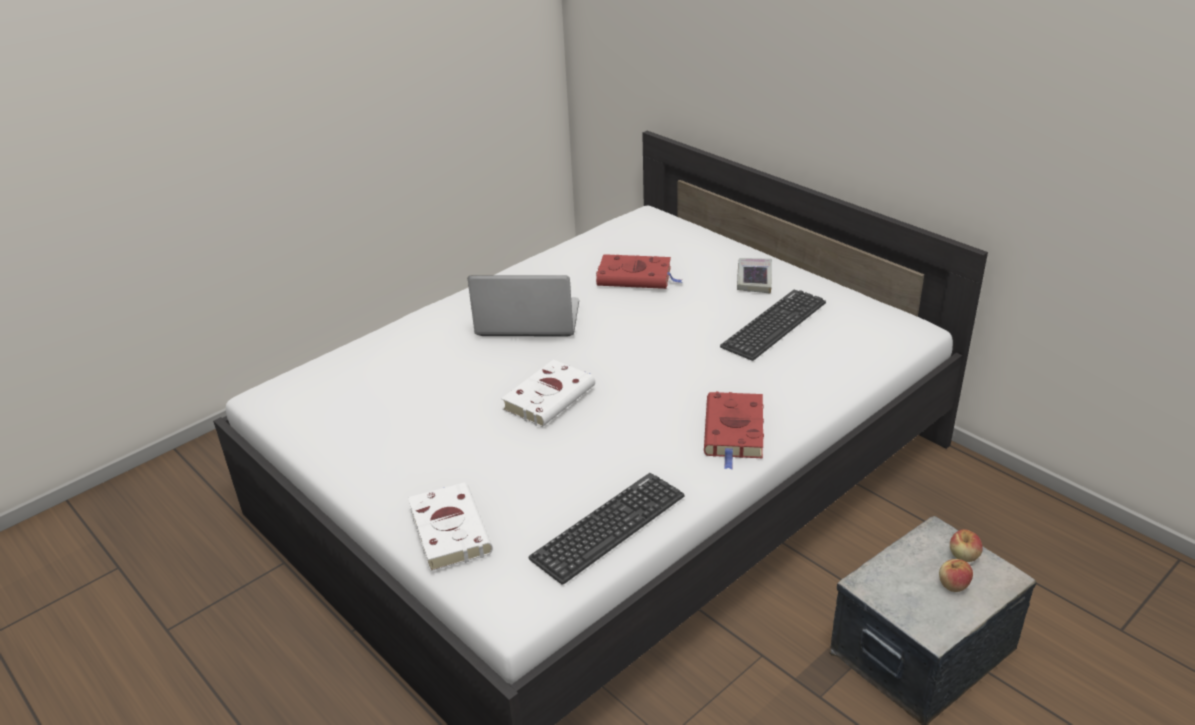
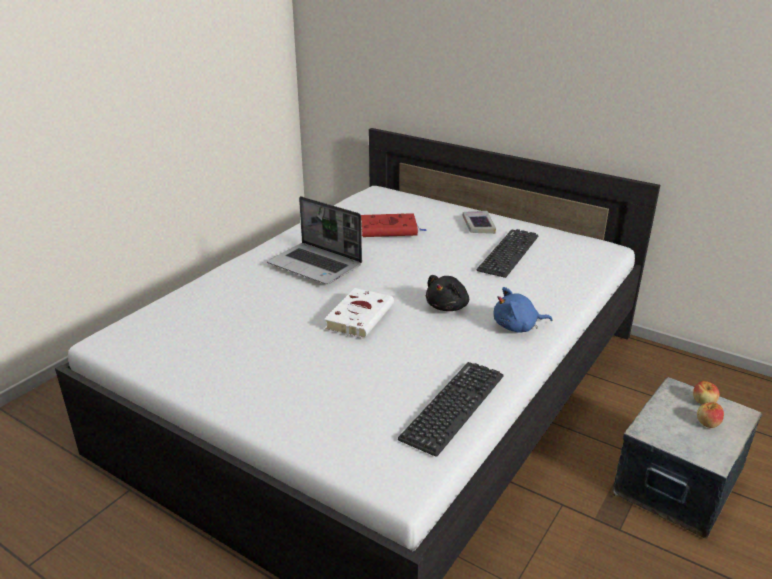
camera: 15 degrees left, 5 degrees down
white book [408,482,493,571] -> none
laptop [468,275,579,337] -> laptop turned 135 degrees counterclockwise [267,196,362,284]
red book [704,392,764,469] -> blue plush toy [494,287,552,333]
none -> black plush toy [426,275,469,311]

